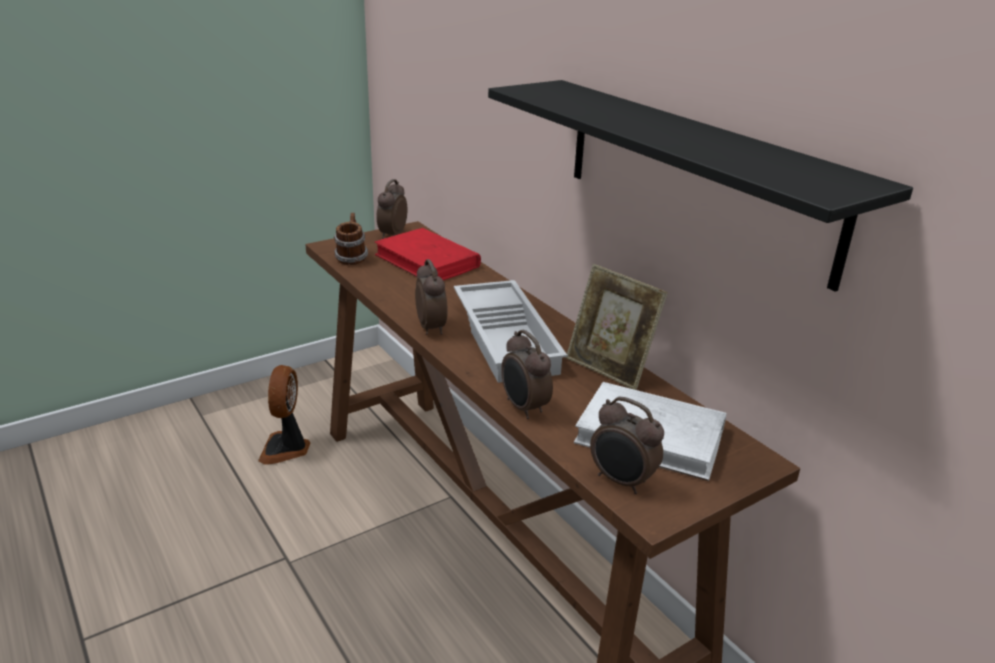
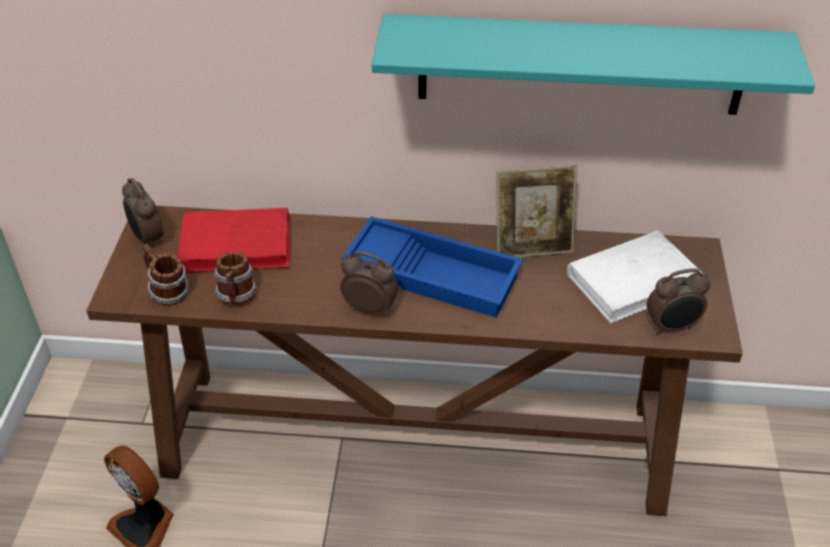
camera: 50 degrees left, 15 degrees up
white tray [454,280,567,383] -> blue tray [342,216,523,317]
black shelf [488,80,913,292] -> turquoise shelf [372,14,815,115]
alarm clock [501,330,553,419] -> none
none -> mug [214,252,257,305]

